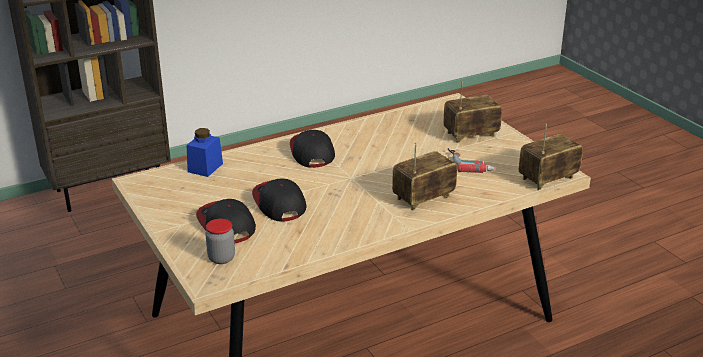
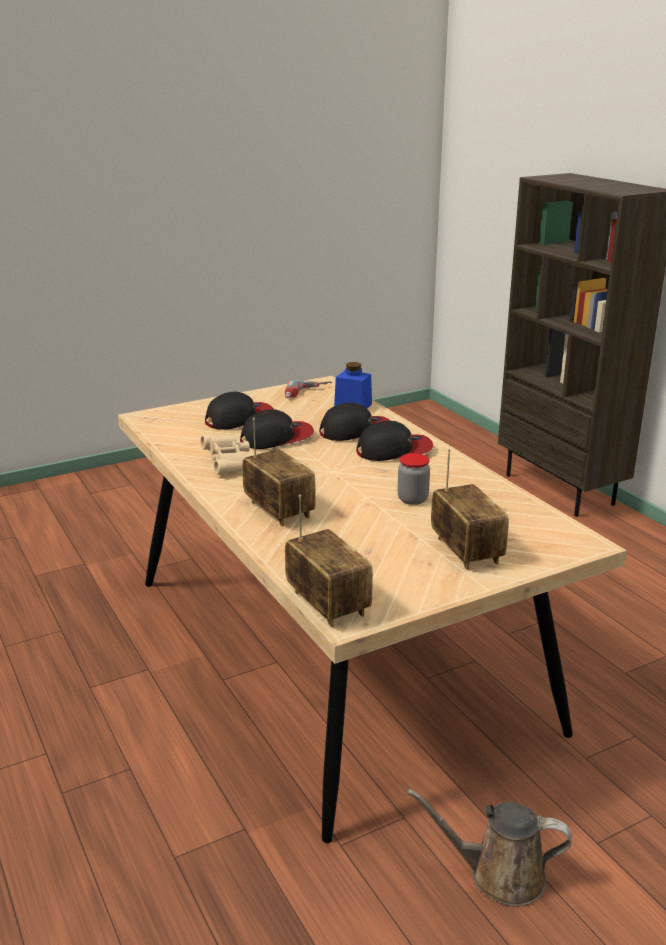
camera: 90 degrees right, 5 degrees down
jar [205,219,235,264] -> jar moved to [397,453,430,505]
power drill [448,148,495,173] -> power drill moved to [285,380,332,398]
none -> beige binoculars [201,434,254,475]
none -> cap [319,403,390,441]
none -> brown watering can [407,789,571,907]

